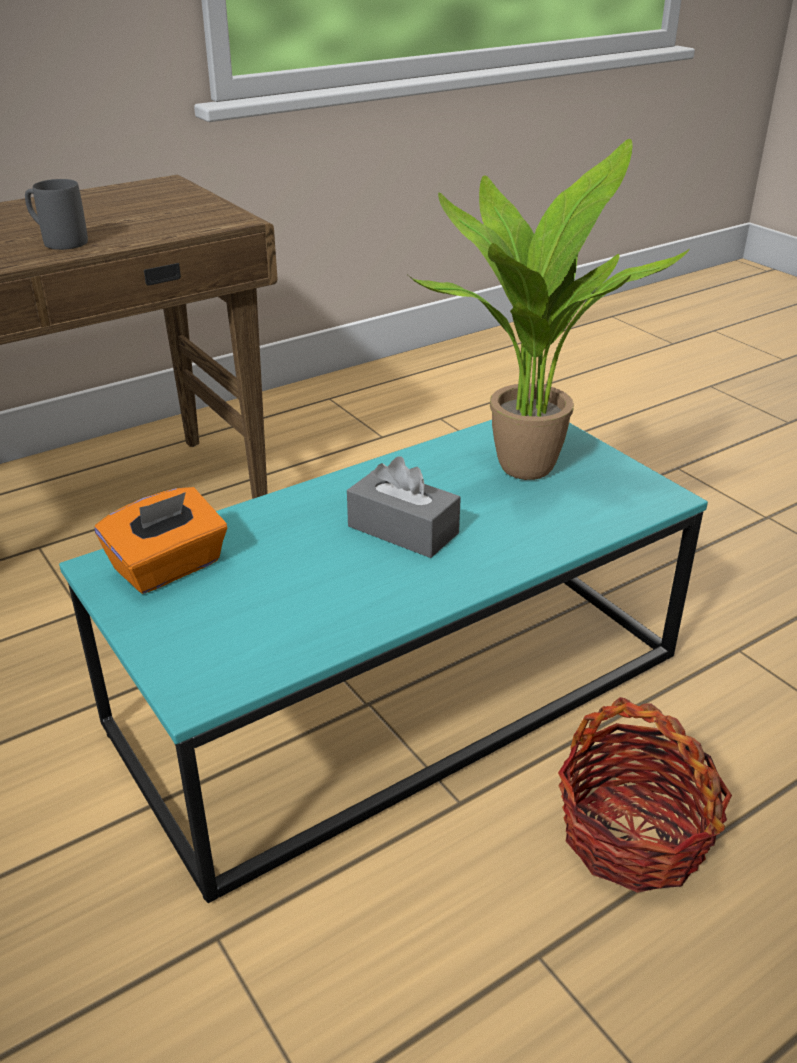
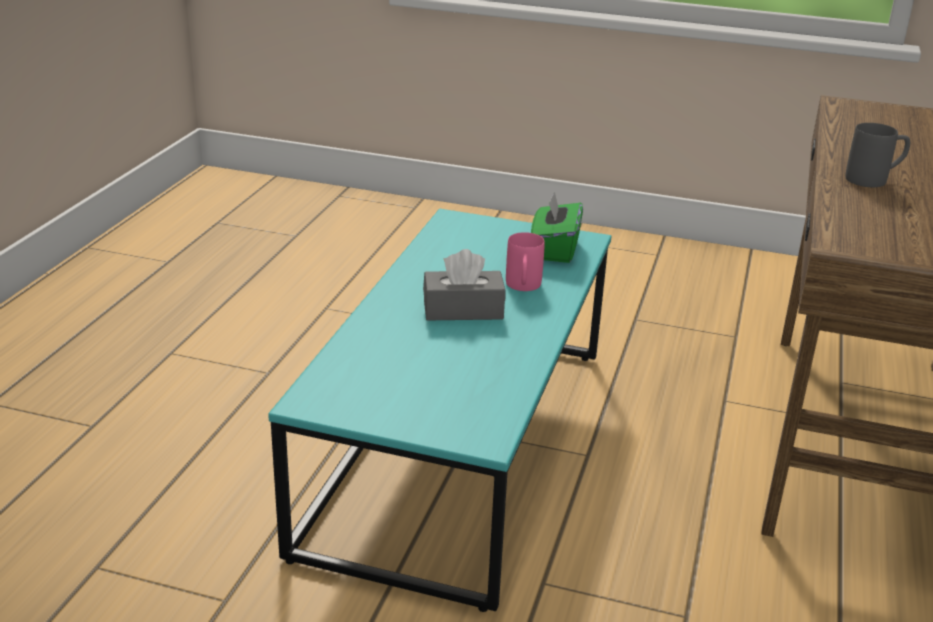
camera: 140 degrees right, 5 degrees down
orange tissue box [95,487,227,594] -> green tissue box [531,191,583,263]
potted plant [408,139,690,480] -> none
basket [558,697,732,893] -> none
none -> pink mug [506,232,545,291]

